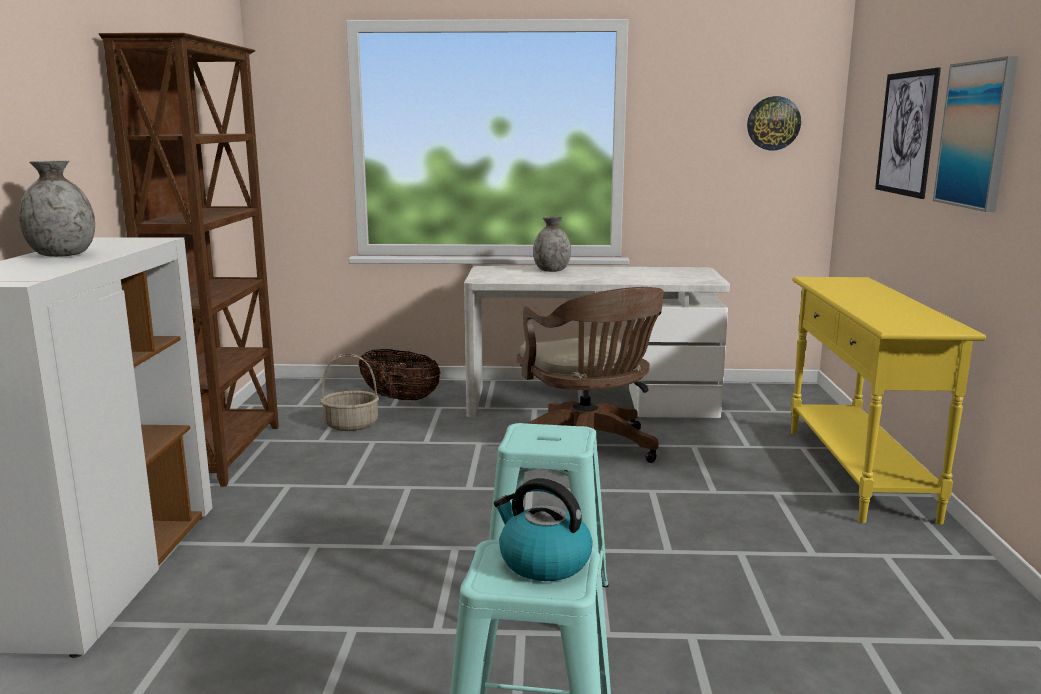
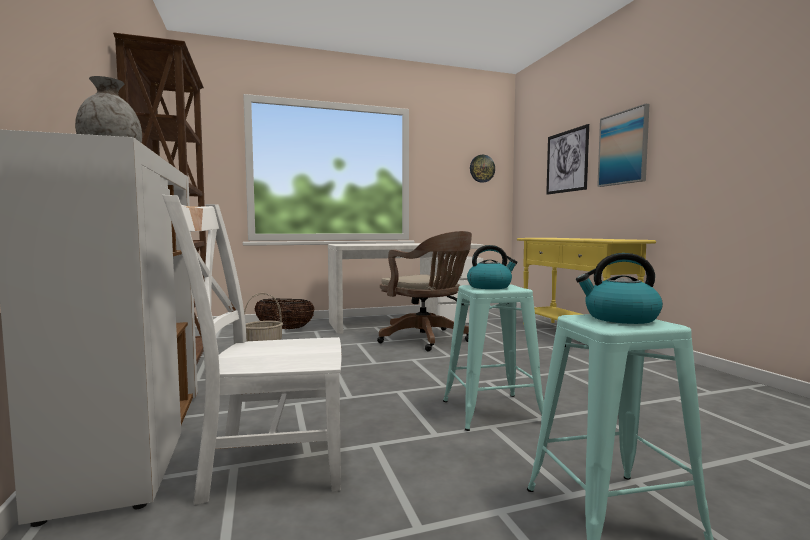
camera: 20 degrees left, 10 degrees down
grey vase [533,217,571,272] -> none
none -> white chair [162,195,341,505]
none -> kettle [467,245,518,289]

